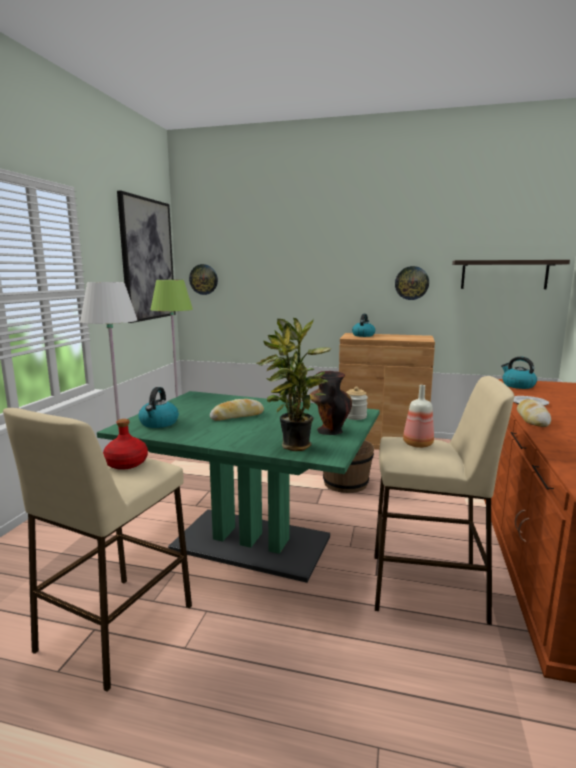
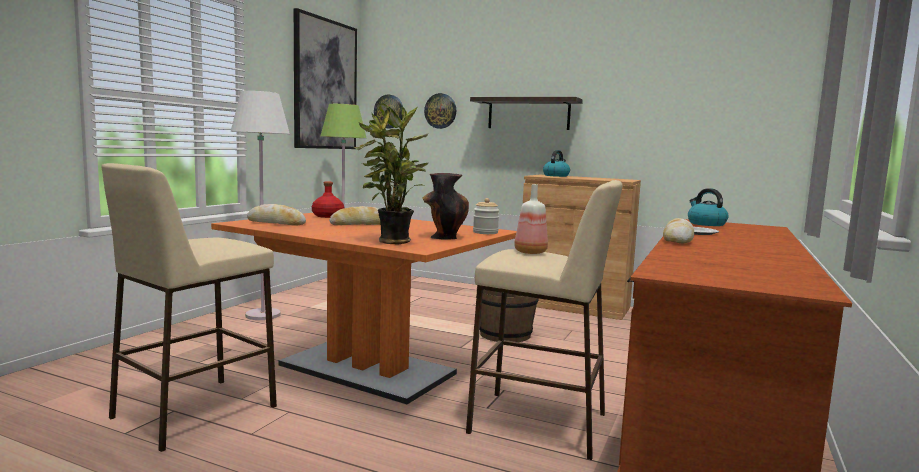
camera: 10 degrees right, 5 degrees down
green dining table [97,391,380,583] -> orange dining table [211,213,517,405]
red bottle [103,419,148,470] -> red bottle moved to [312,182,344,218]
kettle [138,387,179,428] -> bread [247,204,306,226]
wall clock [395,266,429,300] -> wall clock moved to [424,93,456,129]
shelf [452,260,570,289] -> shelf moved to [470,97,583,130]

